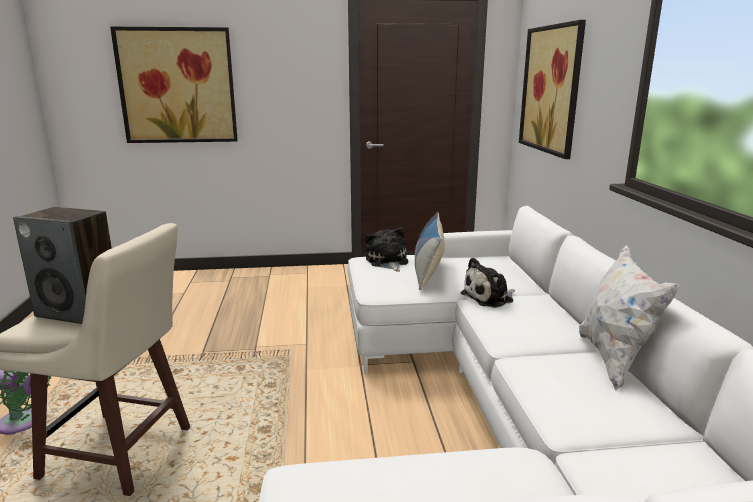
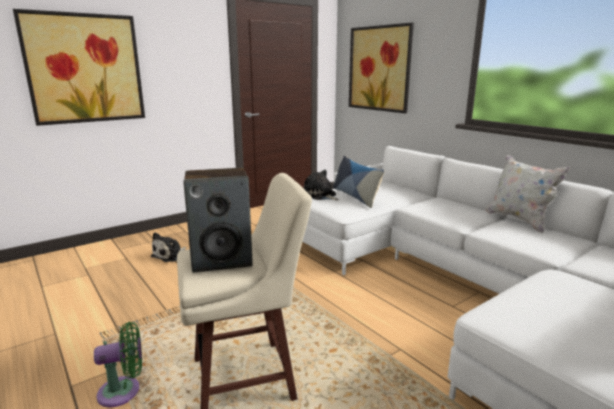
camera: 30 degrees left, 0 degrees up
plush toy [461,257,515,308] -> plush toy moved to [151,232,186,262]

